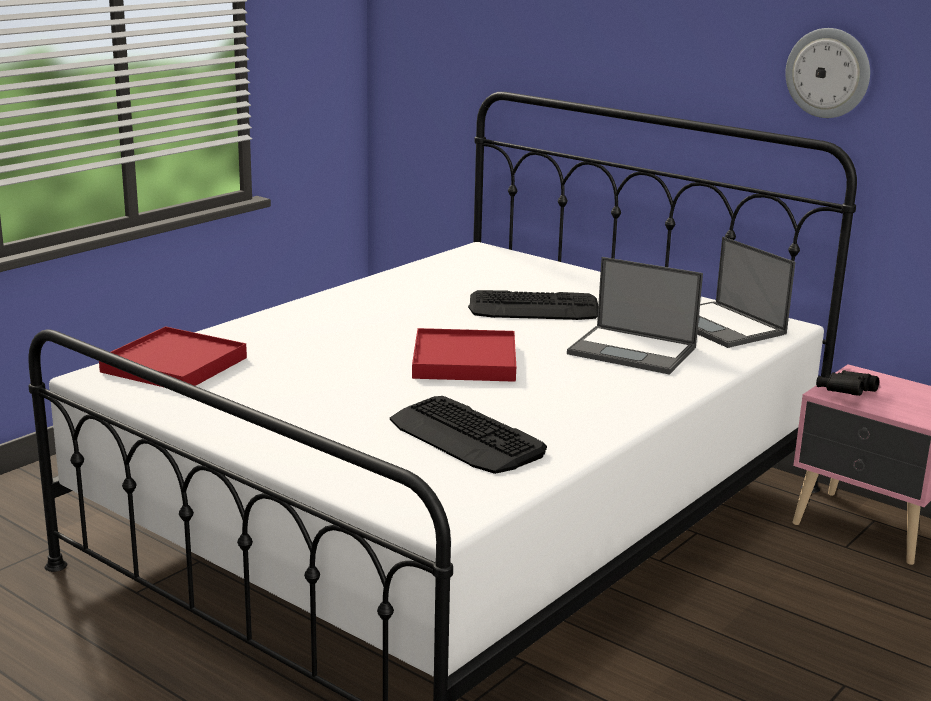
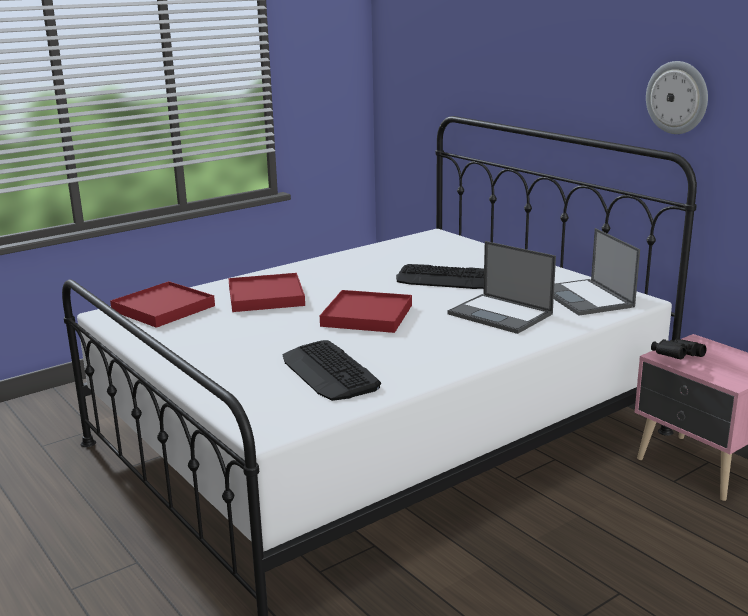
camera: 15 degrees right, 0 degrees up
none -> red tray [228,273,305,312]

